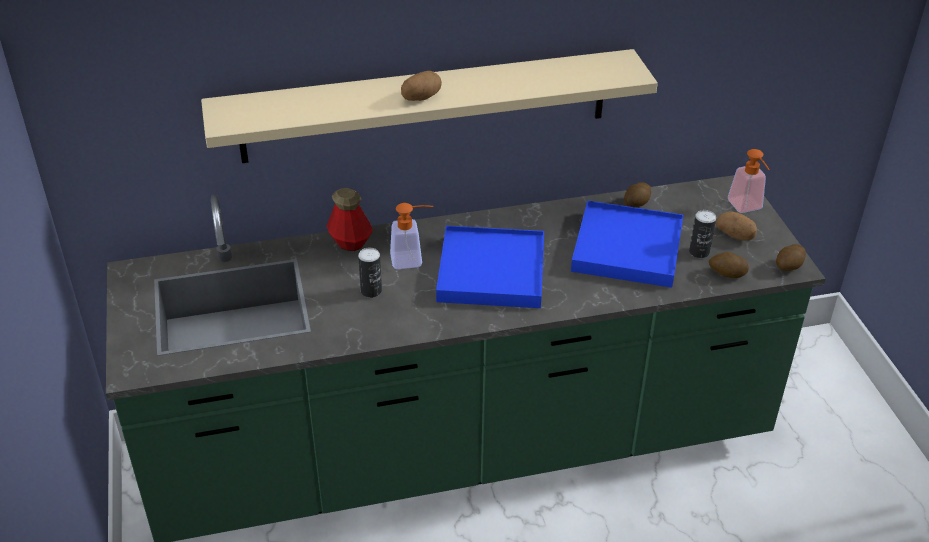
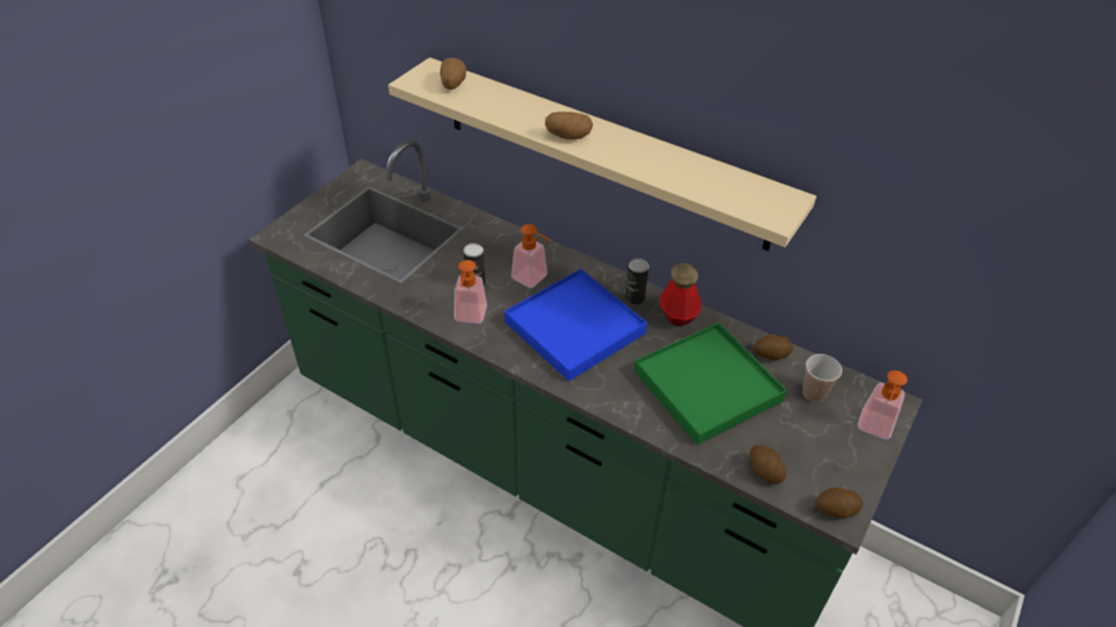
camera: 45 degrees right, 5 degrees up
bottle [326,188,373,251] -> bottle moved to [660,263,702,326]
blue tray [571,201,683,288] -> green tray [634,323,787,445]
can [689,210,716,258] -> can moved to [625,258,649,305]
potato [716,211,757,241] -> potato moved to [440,58,466,90]
none -> soap dispenser [454,260,487,324]
none -> cup [803,354,842,402]

